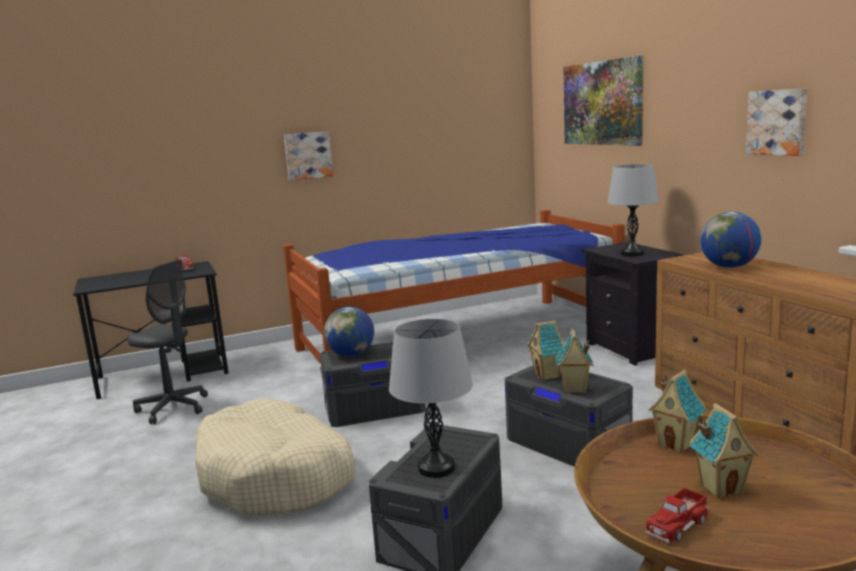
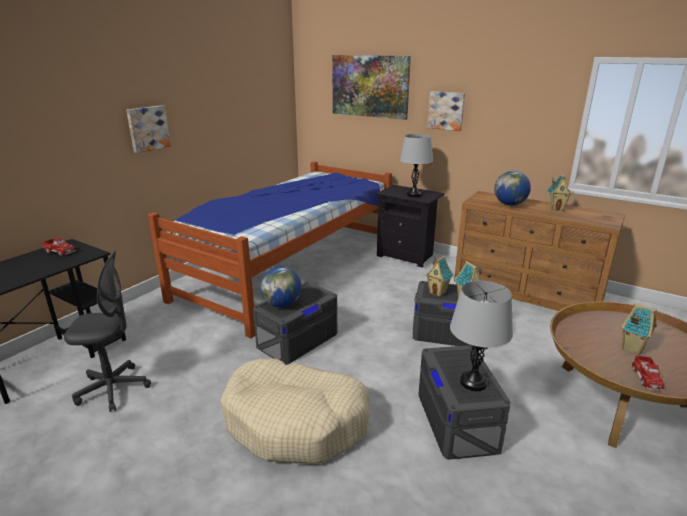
camera: 35 degrees left, 10 degrees up
toy house [648,370,706,453] -> toy house moved to [548,173,572,211]
picture [746,88,807,156] -> picture moved to [427,91,465,131]

